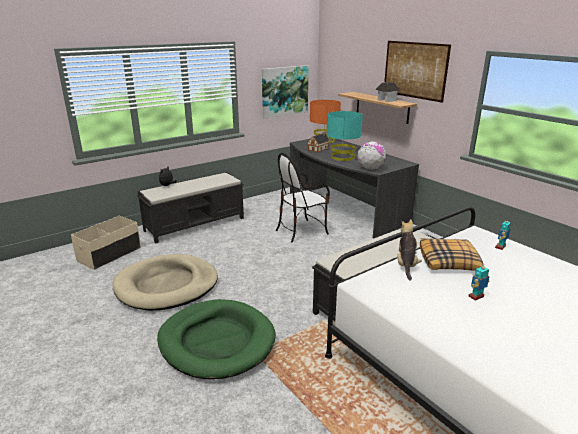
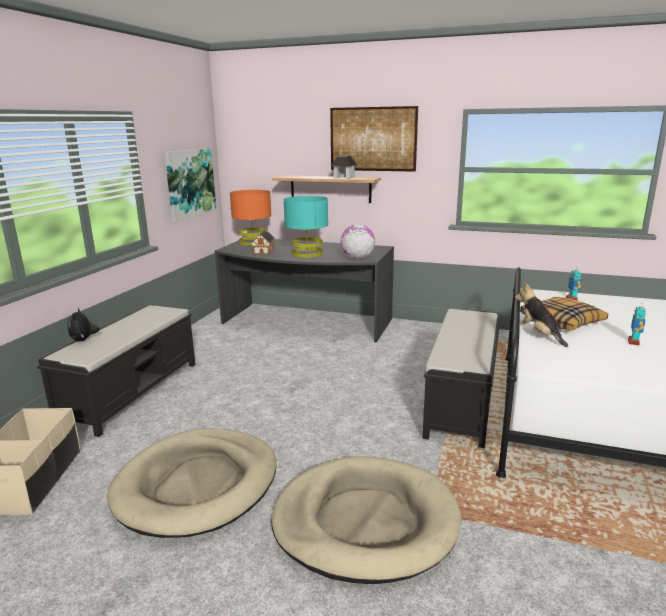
camera: 35 degrees left, 5 degrees down
green dog bed [157,299,276,379] -> beige dog bed [271,456,461,584]
chair [276,153,330,242] -> none

